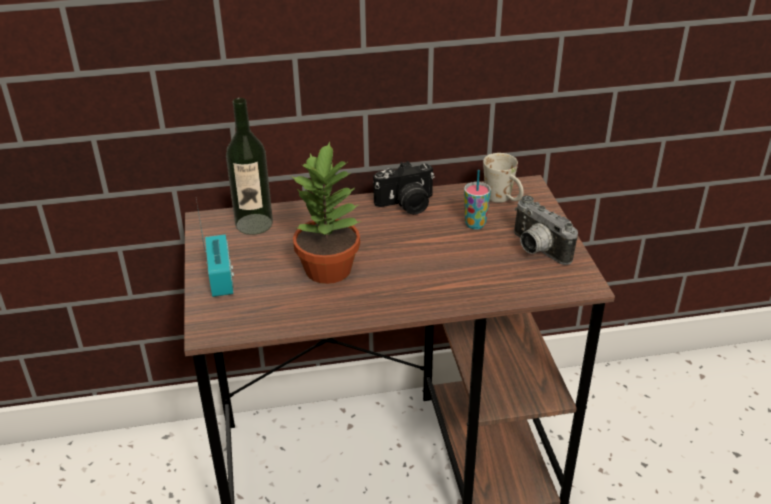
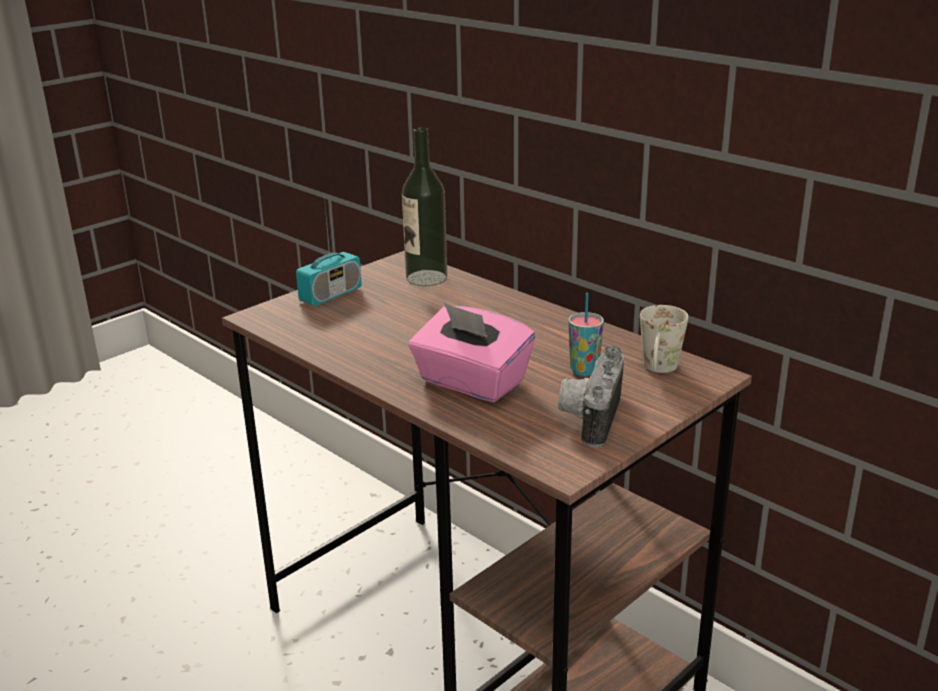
camera: 55 degrees right, 10 degrees down
potted plant [291,141,360,284] -> none
camera [373,161,435,215] -> none
none -> pink tissue box [408,303,535,402]

